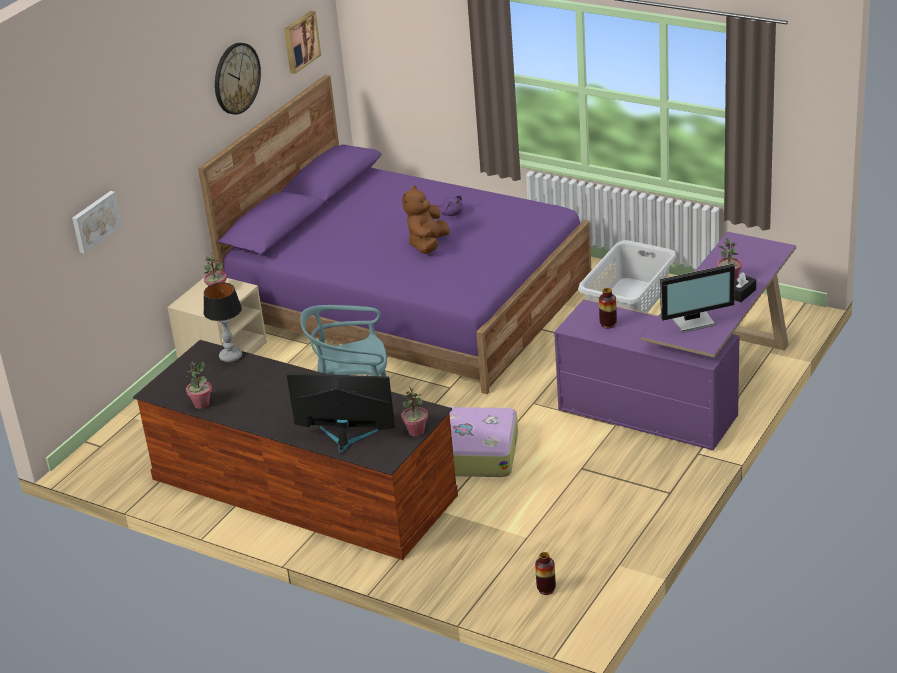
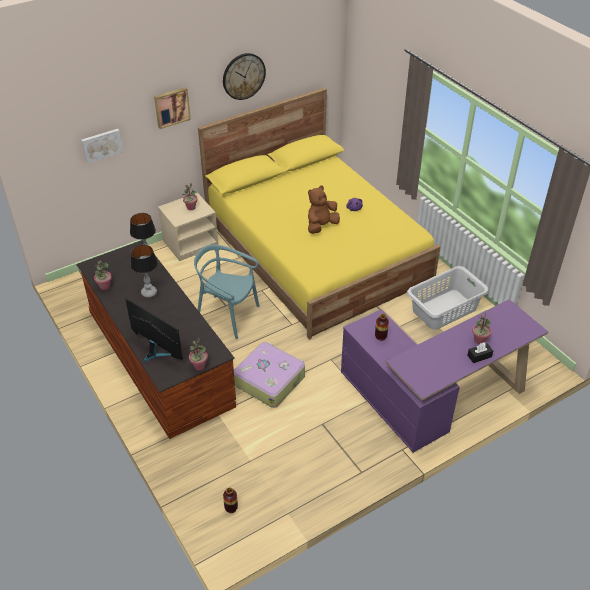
camera: 25 degrees right, 10 degrees up
purple bed [198,75,591,394] -> yellow bed [198,88,441,340]
picture [284,11,321,74] -> picture moved to [154,87,191,129]
monitor [660,264,735,333] -> none
none -> table lamp [131,245,158,298]

